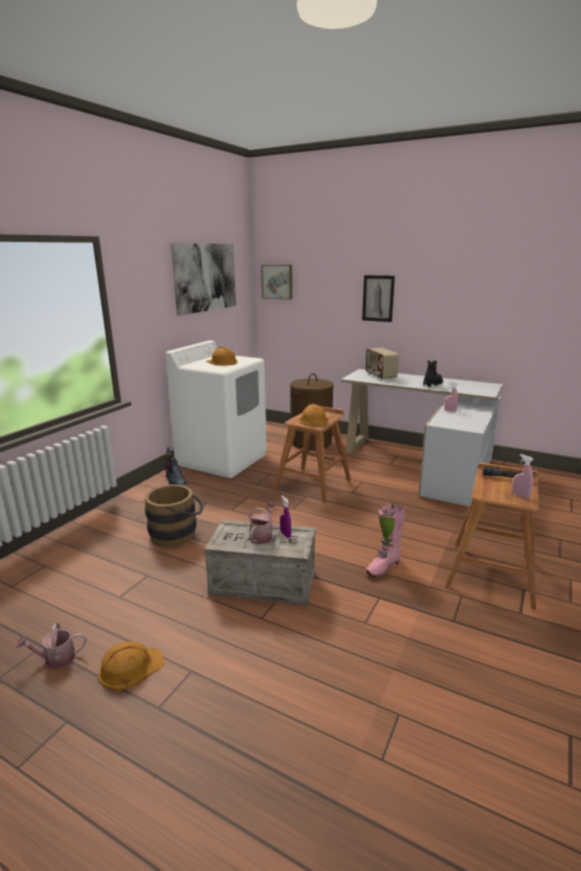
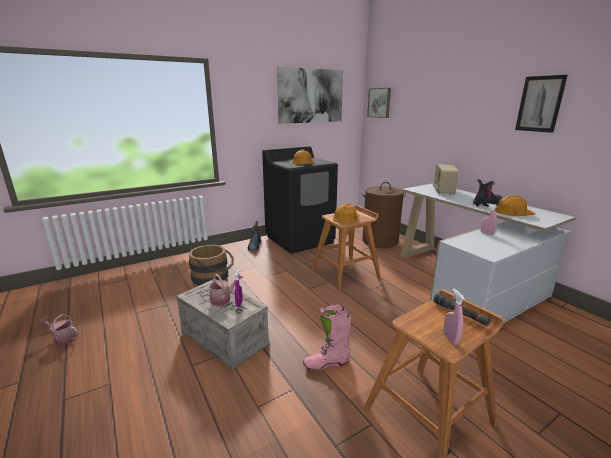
camera: 30 degrees right, 0 degrees up
orange hard hat [98,641,164,690] -> orange hard hat moved to [495,195,535,216]
white washing machine [165,341,267,478] -> black washing machine [262,146,338,254]
picture [362,275,395,322] -> picture moved to [515,75,568,133]

